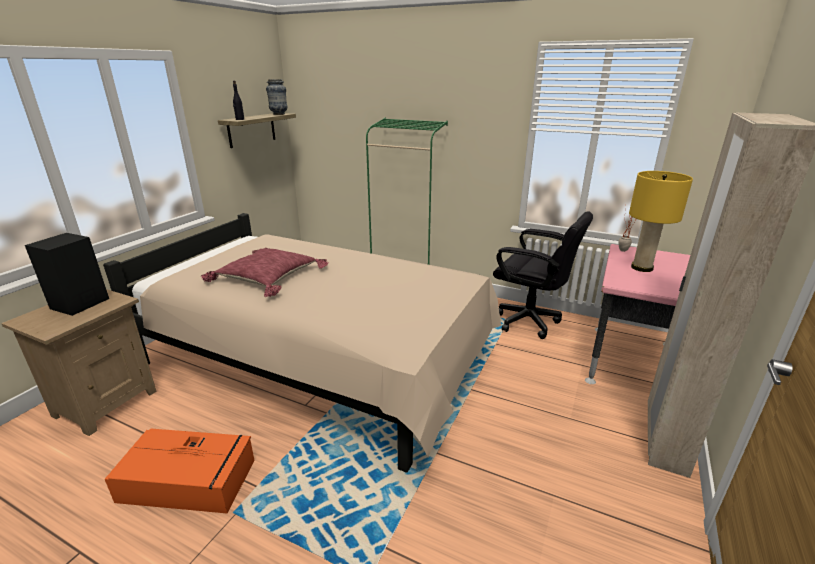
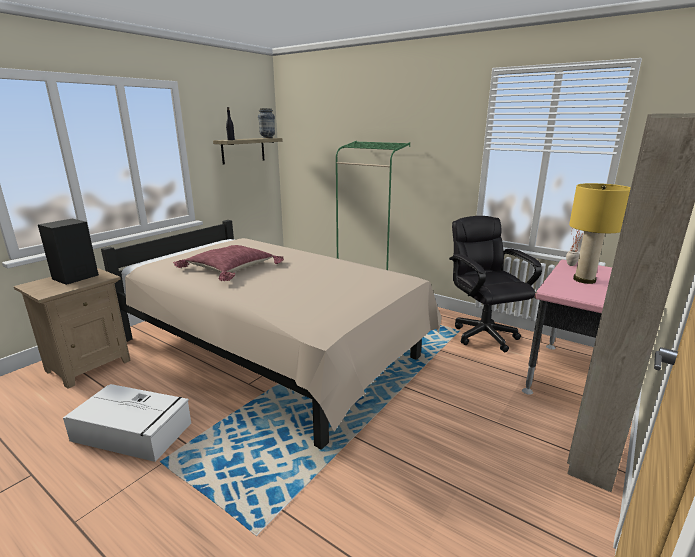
camera: 10 degrees right, 5 degrees down
orange storage box [105,428,255,513] -> white storage box [63,384,191,462]
black office chair [493,211,593,339] -> black office chair turned 150 degrees counterclockwise [449,216,542,352]

